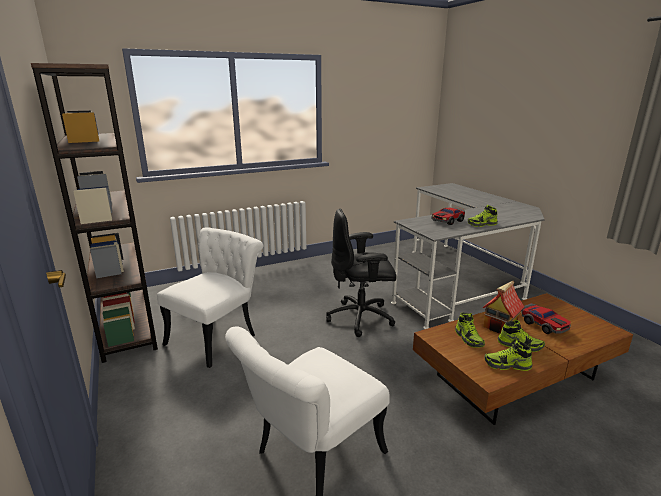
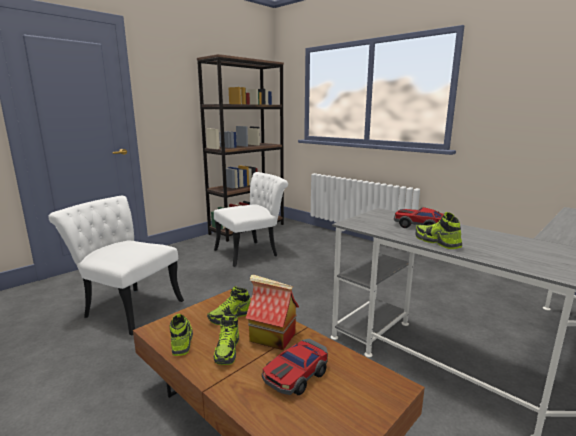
camera: 70 degrees right, 5 degrees down
white chair [157,227,263,368] -> white chair turned 45 degrees counterclockwise [214,172,288,267]
black office chair [326,209,397,337] -> none

